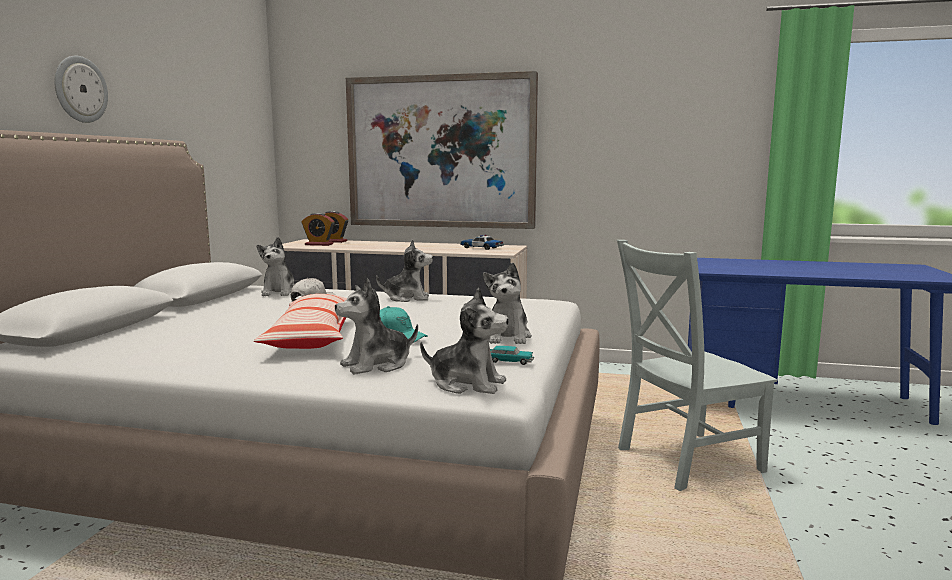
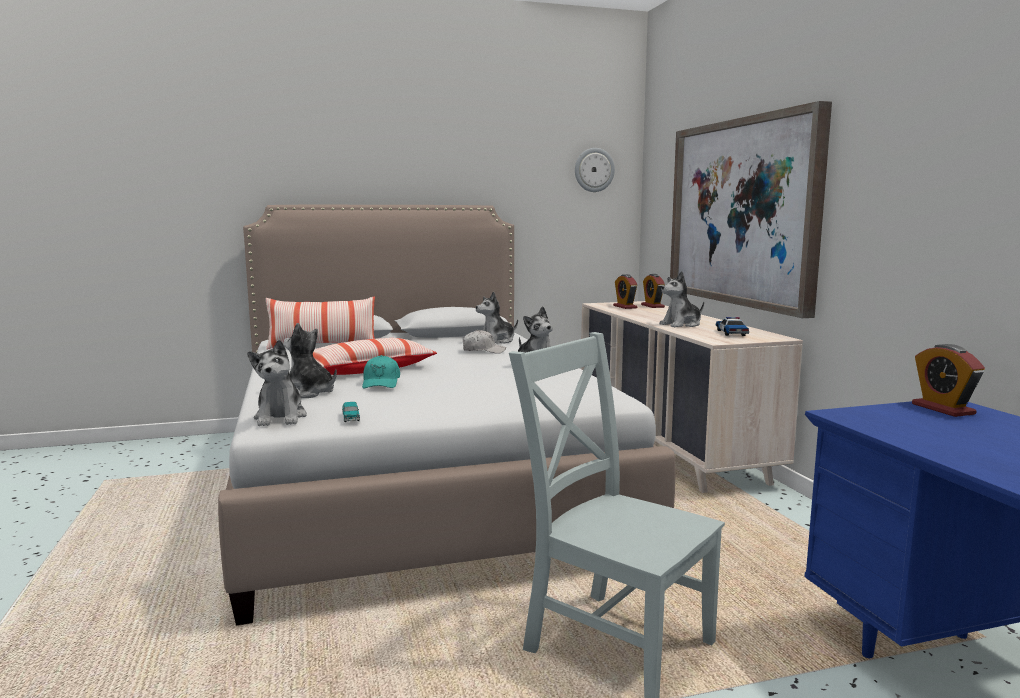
camera: 60 degrees right, 0 degrees up
wall clock [54,55,108,123] -> wall clock moved to [575,148,615,192]
plush toy [483,263,532,344] -> plush toy moved to [659,271,704,327]
none -> pillow [266,296,375,350]
none -> alarm clock [912,344,985,417]

